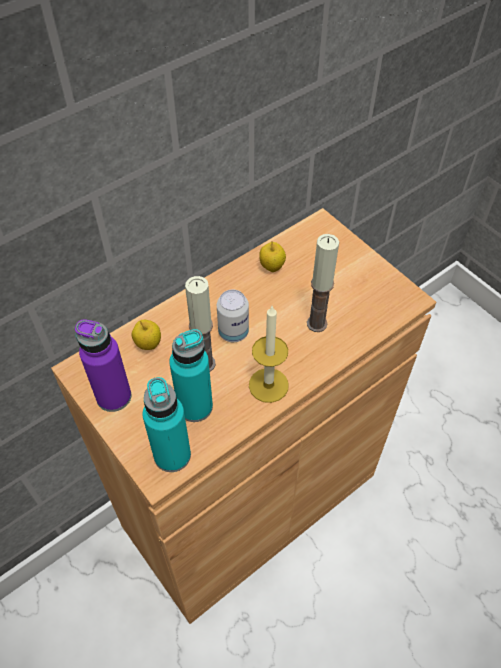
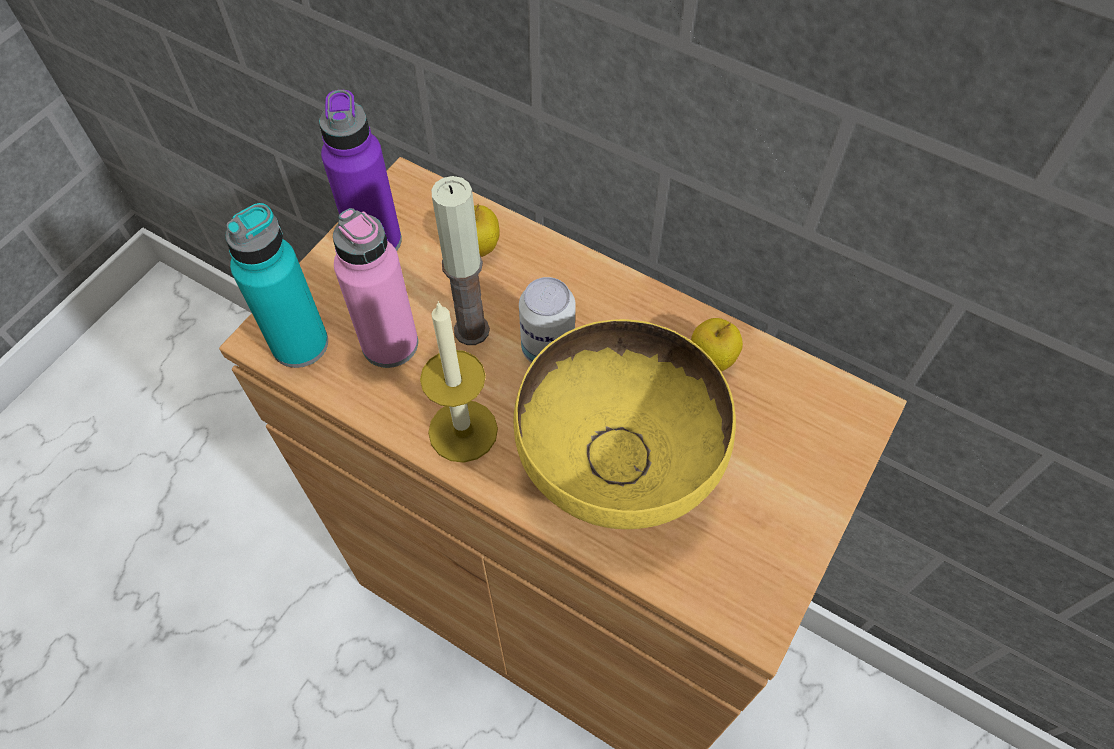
camera: 70 degrees right, 5 degrees up
turquoise bottle [169,329,213,422] -> pink bottle [333,208,418,368]
candle [307,234,339,332] -> yellow bowl [514,319,736,529]

